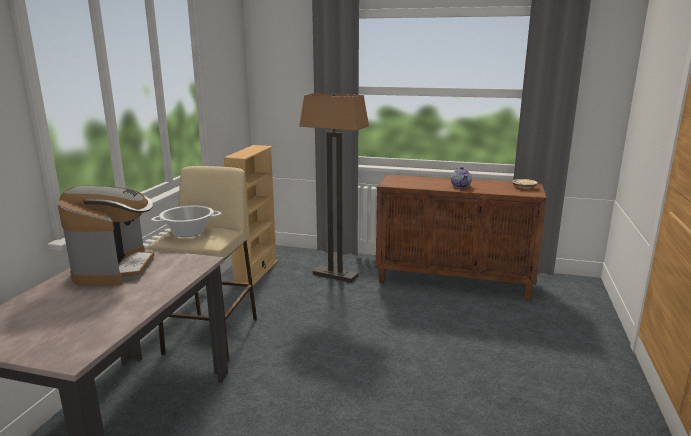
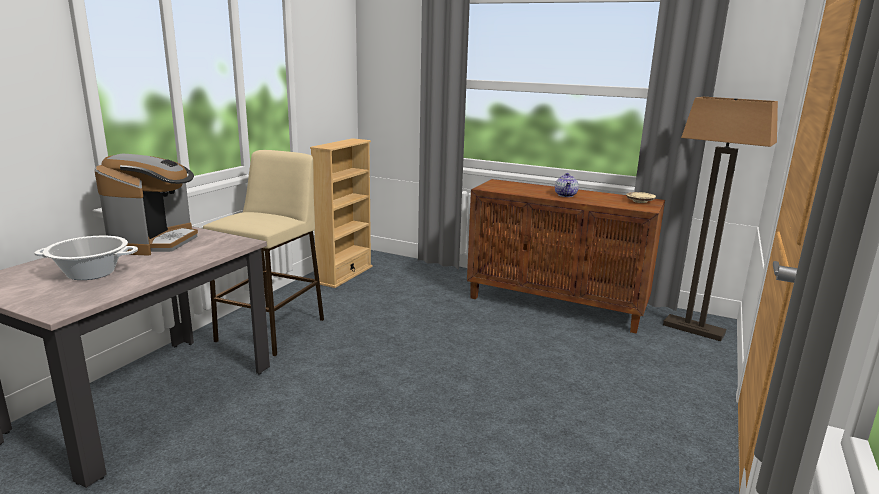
camera: 10 degrees right, 0 degrees up
cooking pot [151,206,222,237] -> cooking pot moved to [34,236,138,280]
floor lamp [299,93,369,283] -> floor lamp moved to [663,97,778,341]

